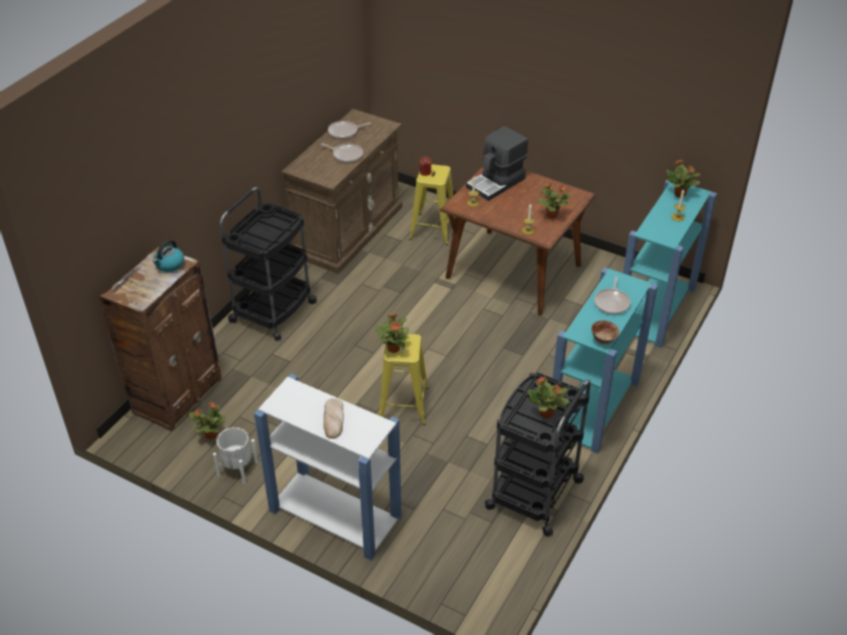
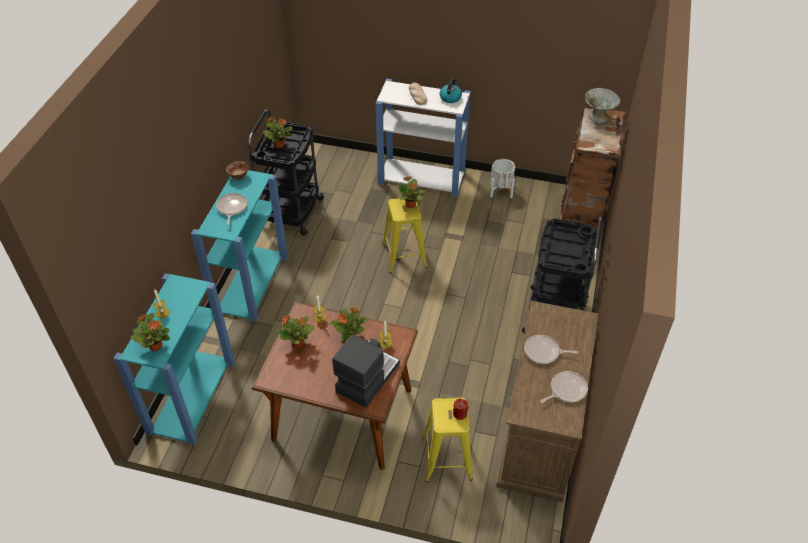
camera: 165 degrees right, 5 degrees up
kettle [153,239,184,272] -> kettle moved to [440,78,462,103]
potted plant [189,402,226,439] -> potted plant moved to [330,307,368,341]
none -> grey bowl [585,88,620,123]

